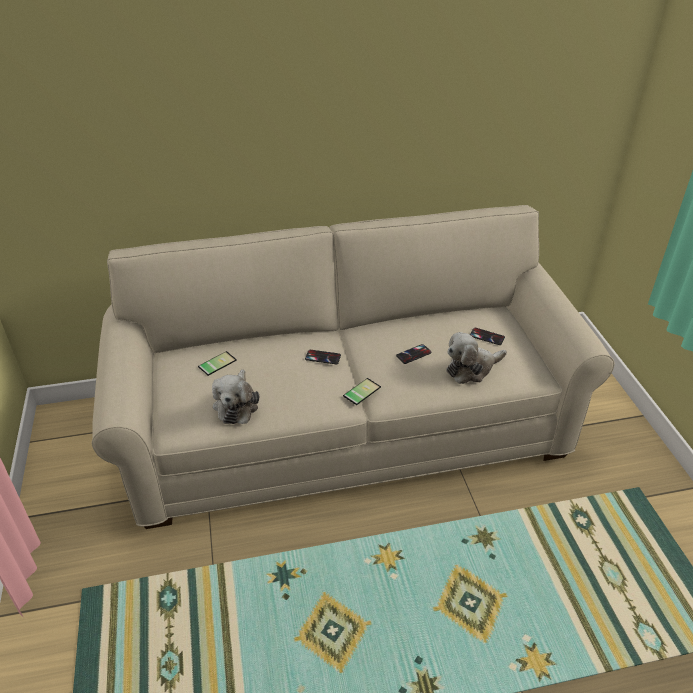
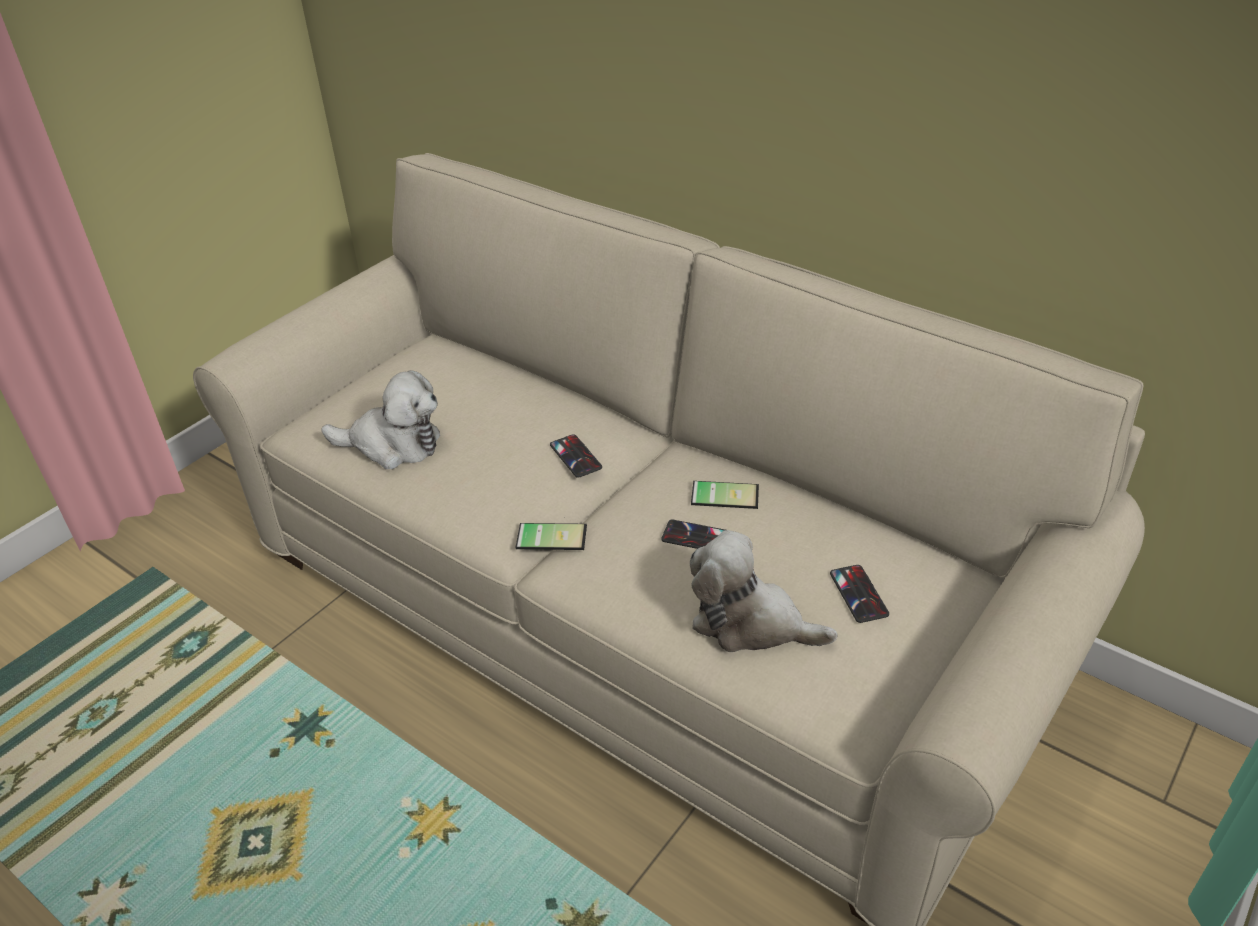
camera: 50 degrees right, 0 degrees up
phone [198,351,237,376] -> phone moved to [691,481,759,509]
plush toy [212,369,259,424] -> plush toy turned 135 degrees counterclockwise [321,370,440,469]

